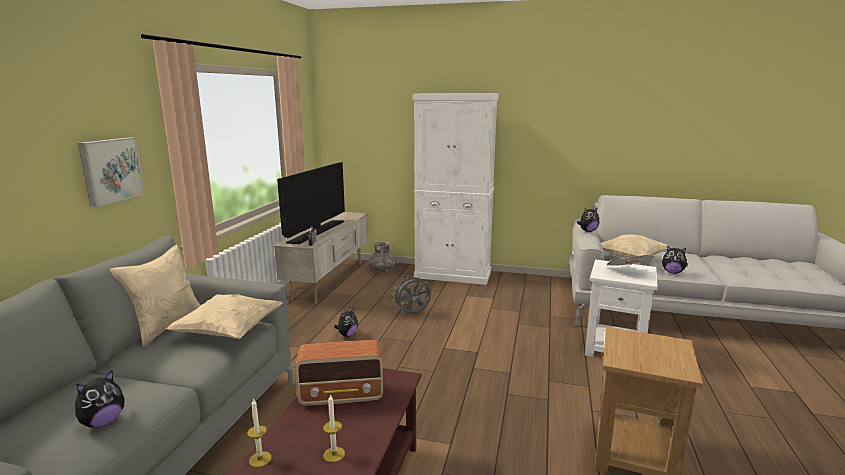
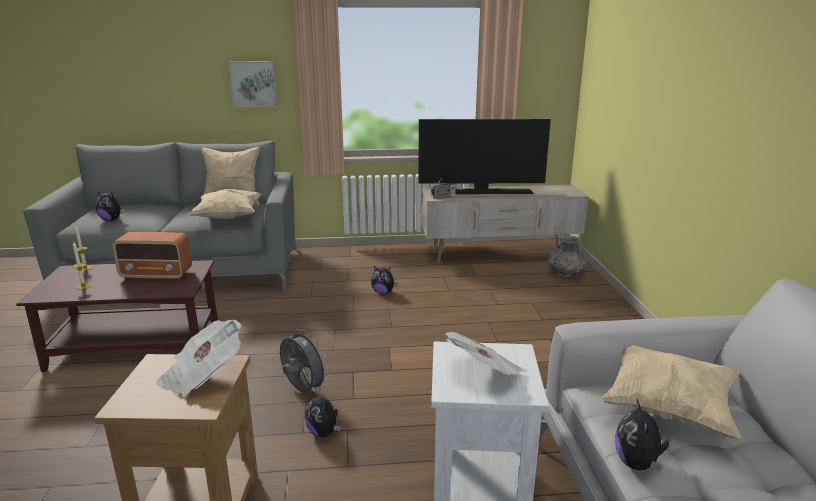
camera: 70 degrees right, 5 degrees up
radio [295,340,383,407] -> radio turned 60 degrees counterclockwise [112,232,192,280]
grey fan [392,275,431,314] -> grey fan moved to [280,329,329,393]
white cabinet [413,94,499,285] -> none
plush toy [577,207,599,232] -> plush toy moved to [305,391,341,437]
none -> newspaper [157,320,242,396]

